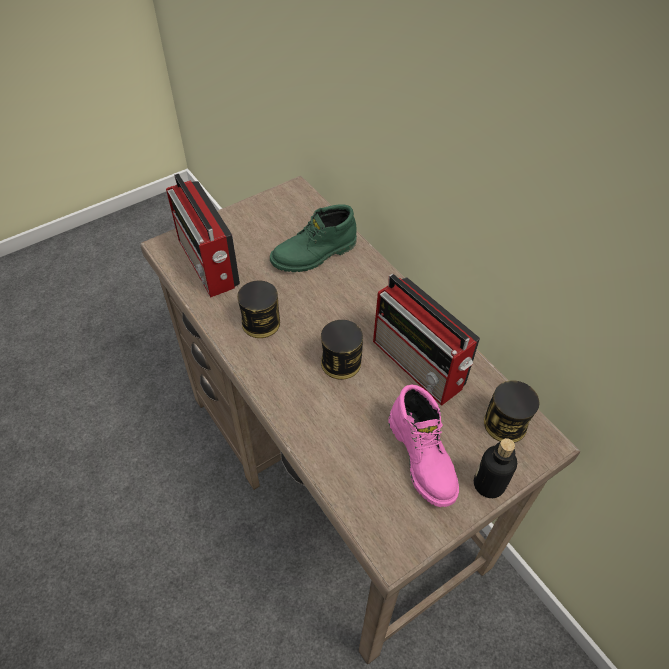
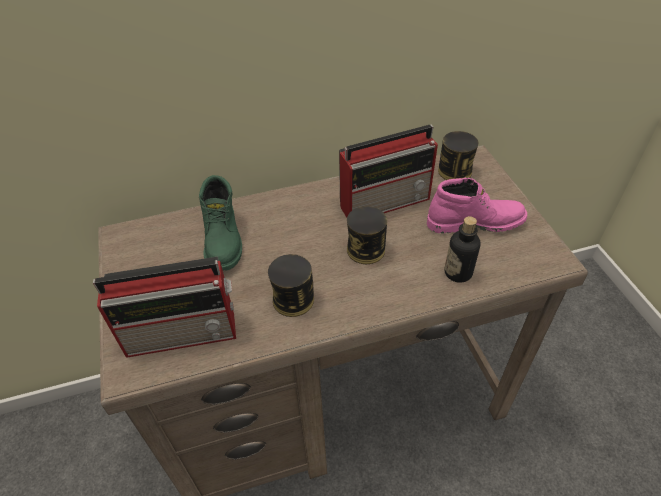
camera: 70 degrees left, 5 degrees down
bottle [474,438,517,498] -> bottle moved to [444,216,481,283]

